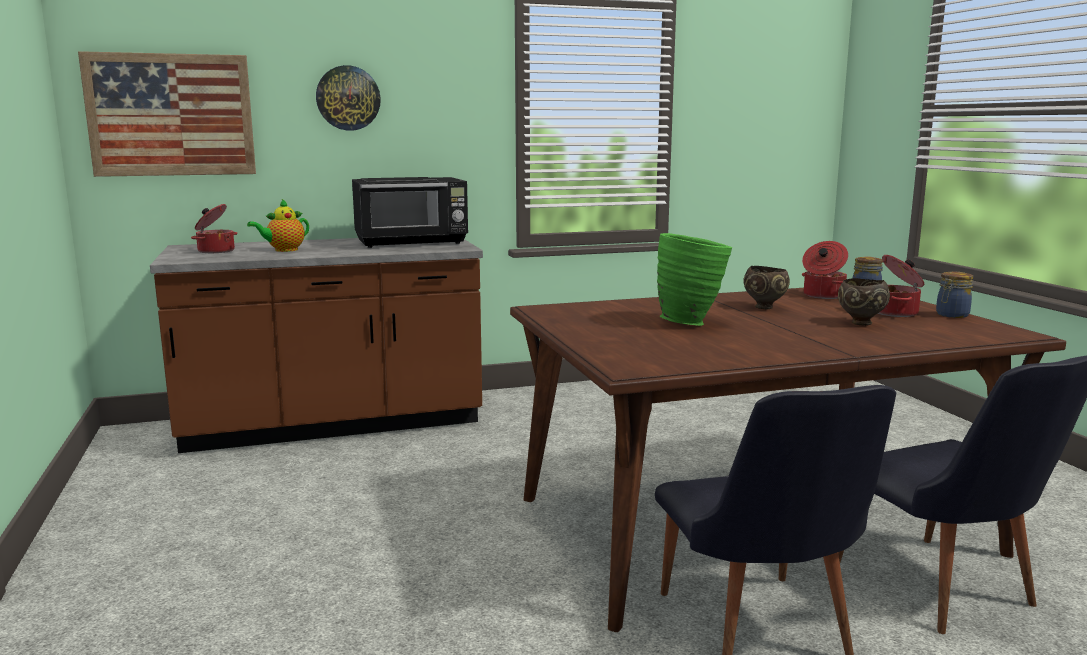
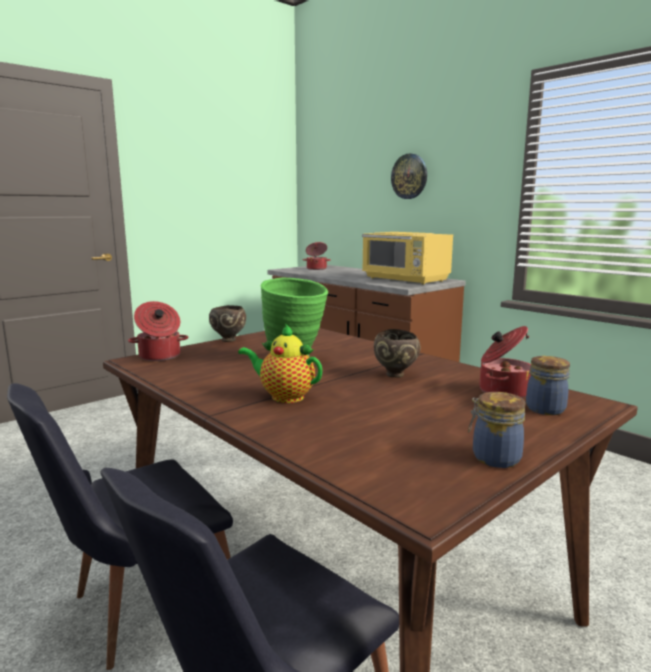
camera: 65 degrees right, 0 degrees up
picture [78,51,256,177] -> none
teapot [247,199,309,252] -> teapot moved to [238,323,323,403]
black microwave [352,177,468,248] -> yellow microwave [362,232,453,285]
brown bowl [838,278,890,326] -> brown bowl moved to [209,305,246,342]
cooking pot [878,255,924,317] -> cooking pot moved to [128,301,188,361]

